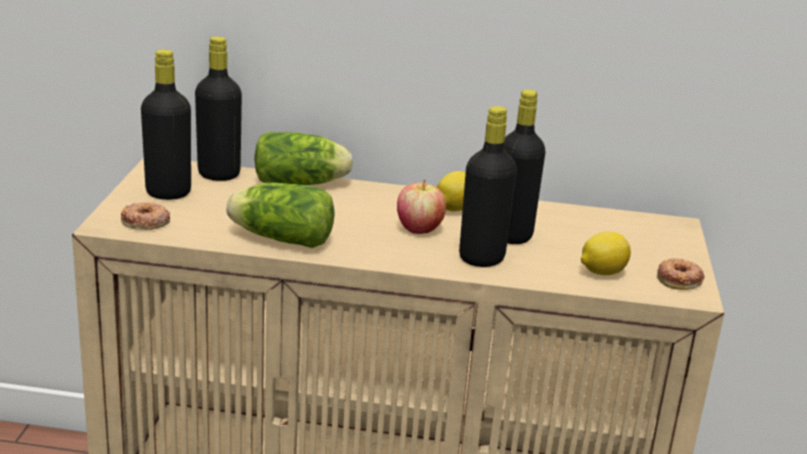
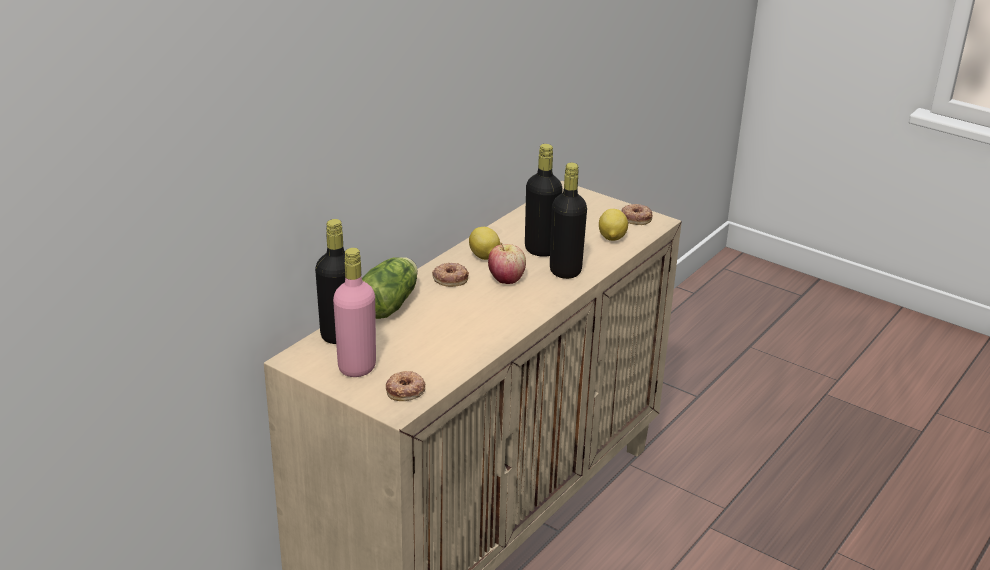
camera: 60 degrees left, 5 degrees up
black bottle [141,49,191,200] -> pink bottle [333,248,376,377]
lettuce [226,183,334,248] -> none
none -> donut [432,263,469,287]

